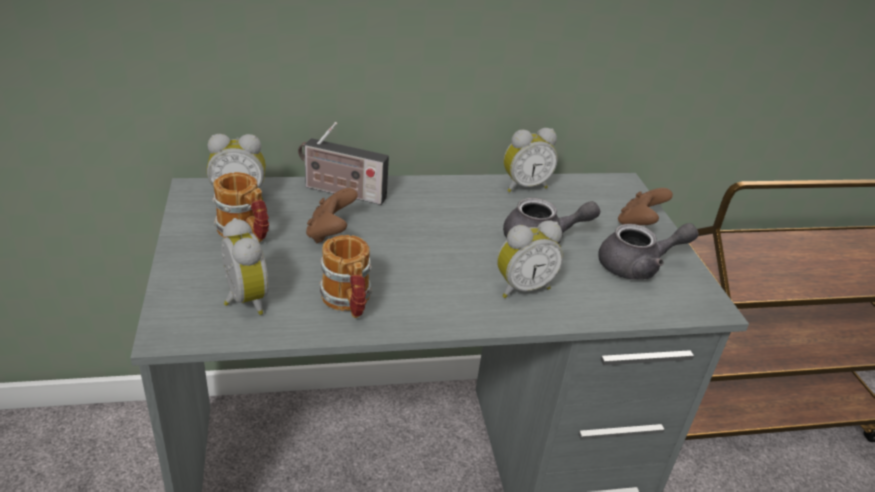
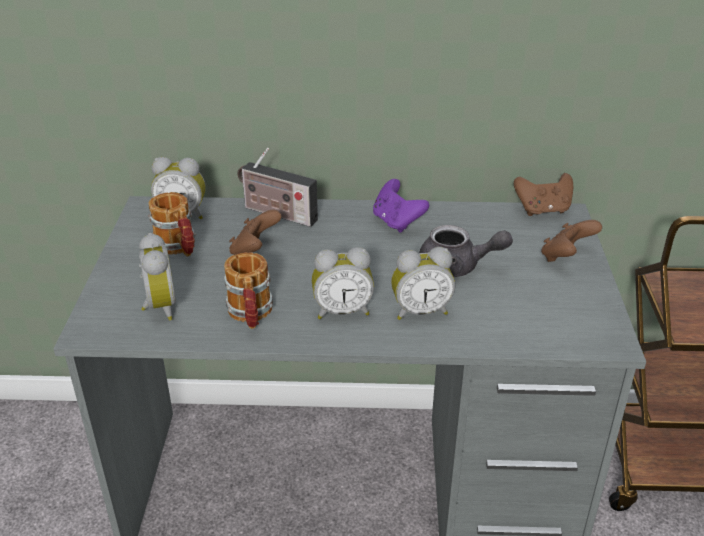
camera: 15 degrees right, 0 degrees up
alarm clock [504,128,558,192] -> alarm clock moved to [312,247,374,319]
grey teapot [598,223,698,280] -> none
none -> purple game controller [373,179,429,233]
none -> brown game controller [514,173,573,216]

